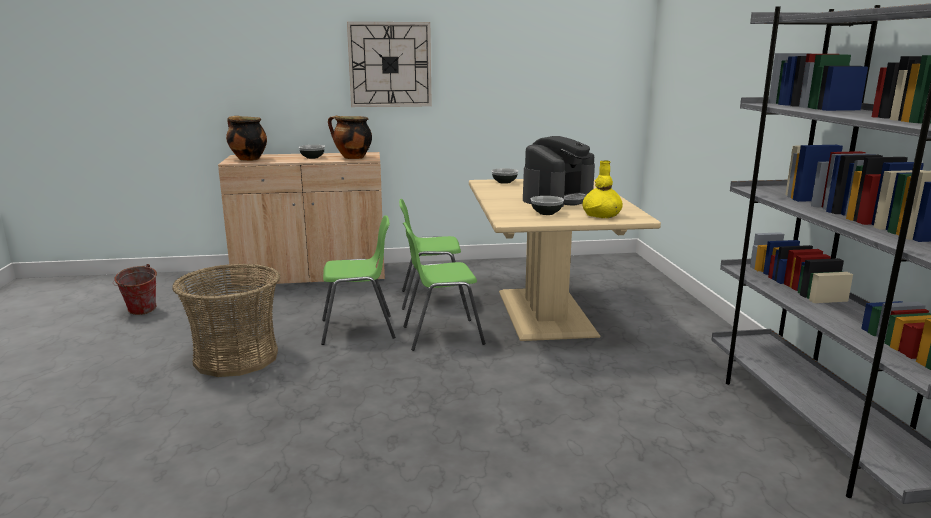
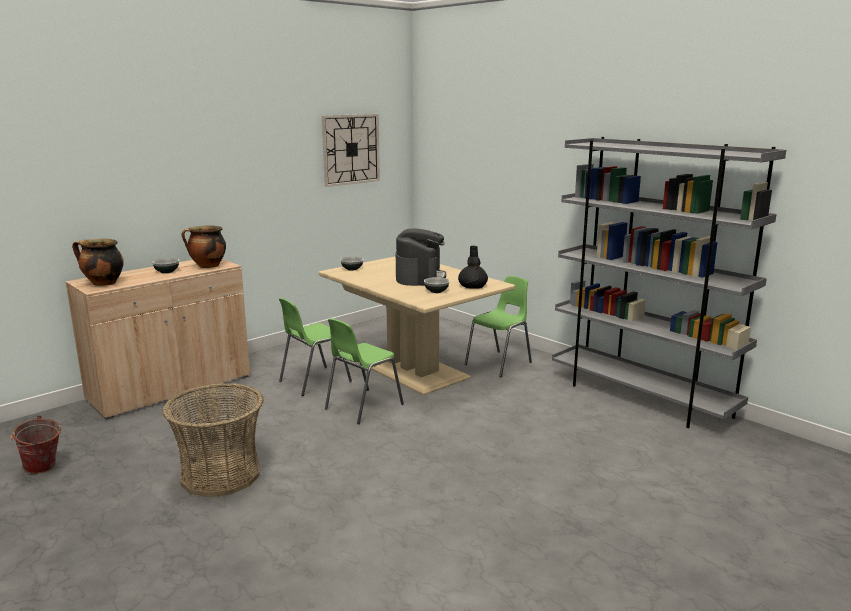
camera: 35 degrees left, 0 degrees up
green chair [321,215,395,345] -> green chair moved to [465,276,532,378]
wall clock [347,22,432,107] -> wall clock moved to [322,114,380,187]
yellow vase [582,160,623,218] -> black vase [458,246,488,289]

